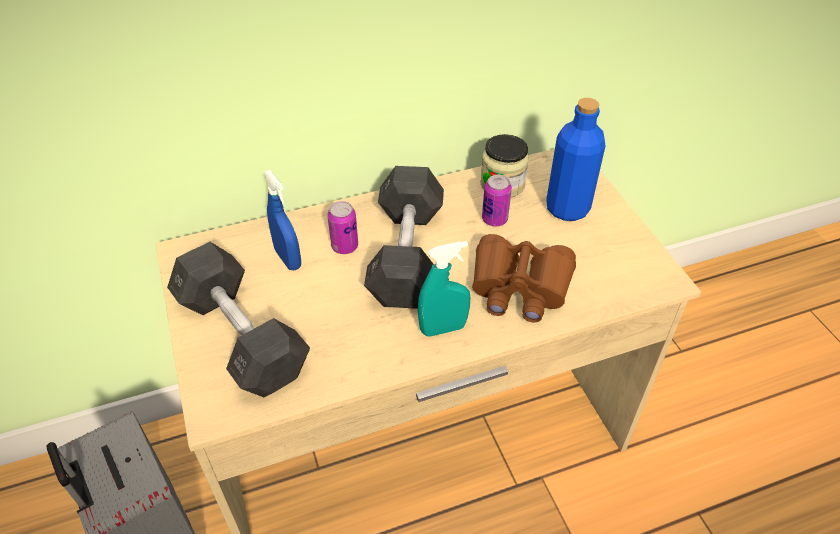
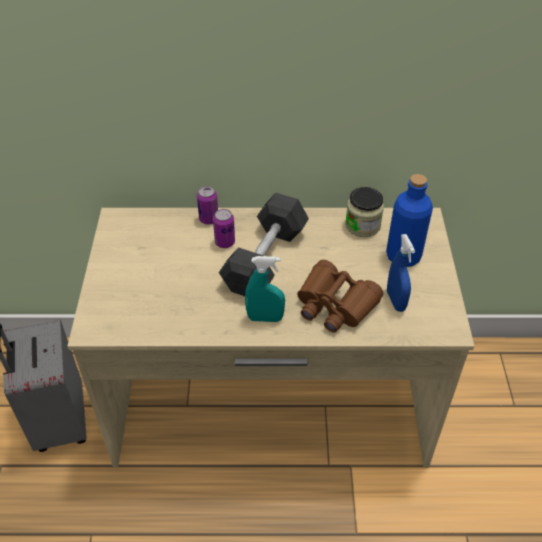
camera: 20 degrees right, 0 degrees up
grey dumbbell [167,242,310,397] -> none
blue spray bottle [264,170,301,270] -> blue spray bottle moved to [387,234,415,312]
can [482,175,512,227] -> can moved to [197,186,218,225]

